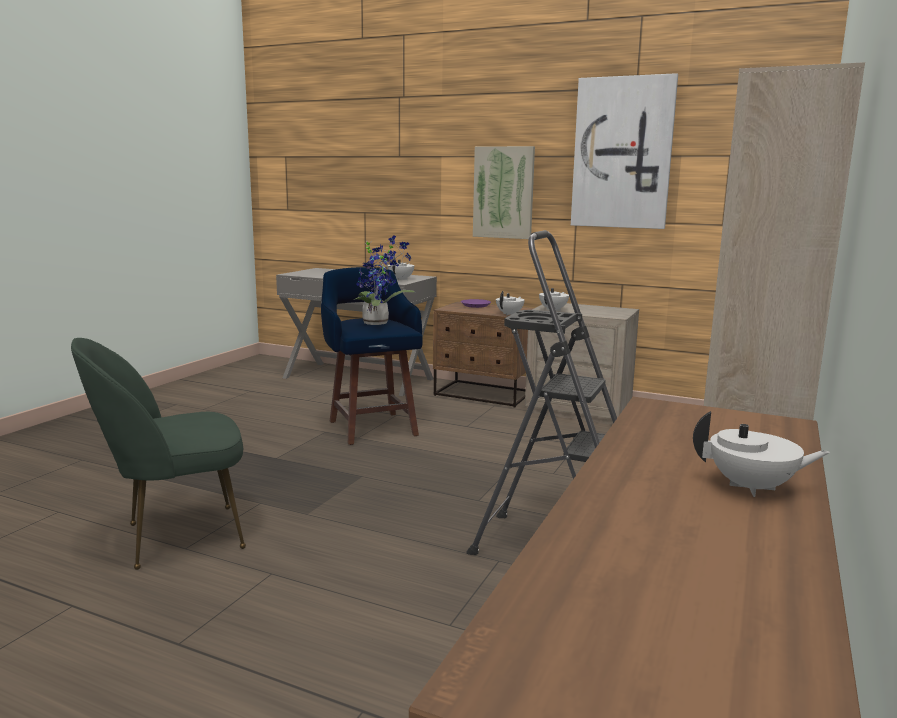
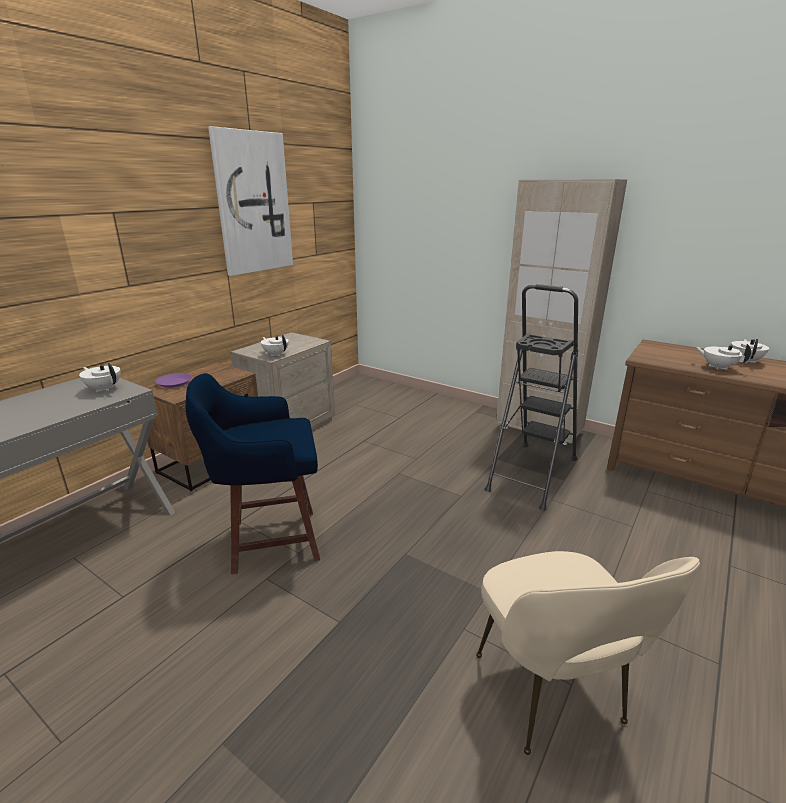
camera: 80 degrees left, 10 degrees up
green chair [71,338,246,570] -> beige chair [476,551,700,755]
potted plant [354,235,415,325] -> none
picture [473,146,535,239] -> none
white teapot [496,291,525,316] -> white teapot moved to [695,344,751,370]

